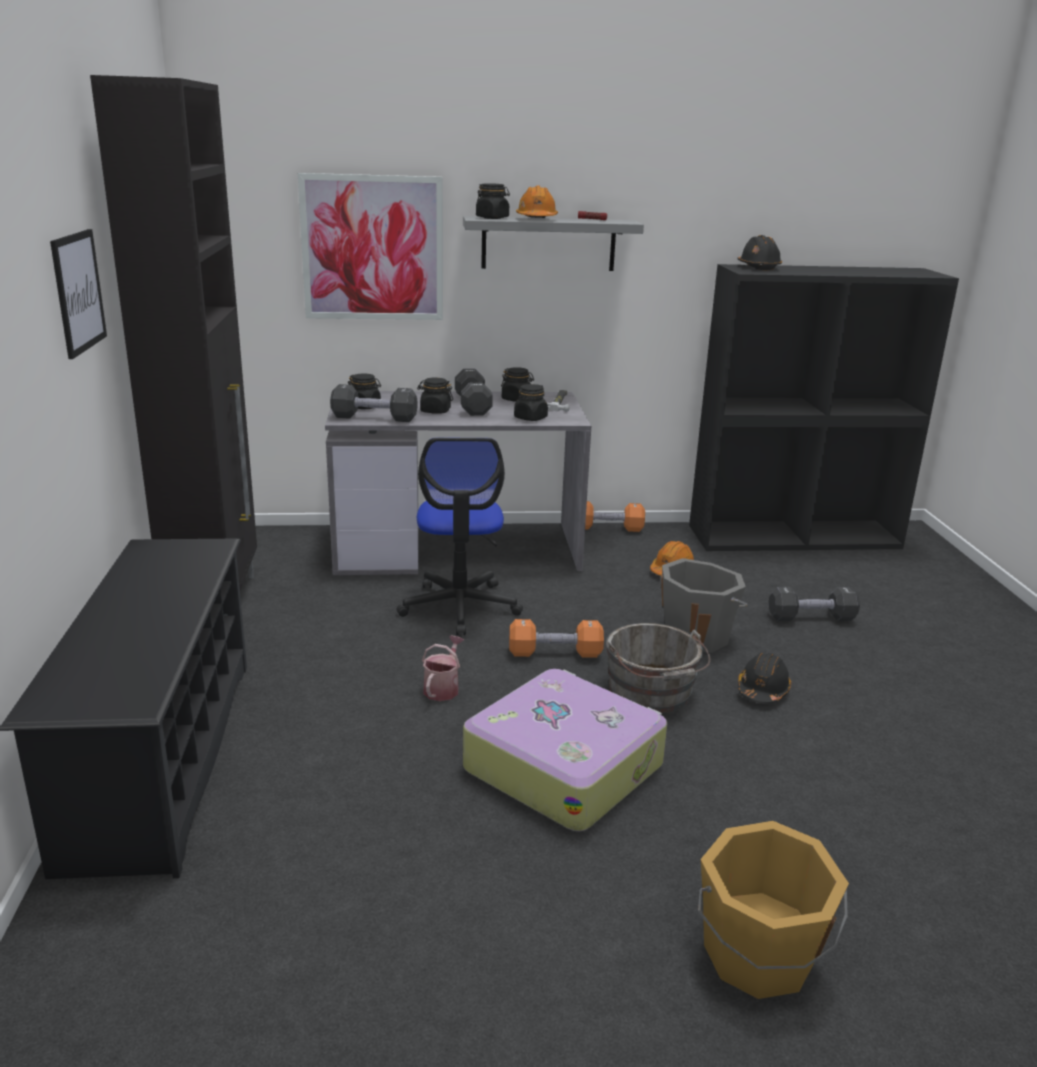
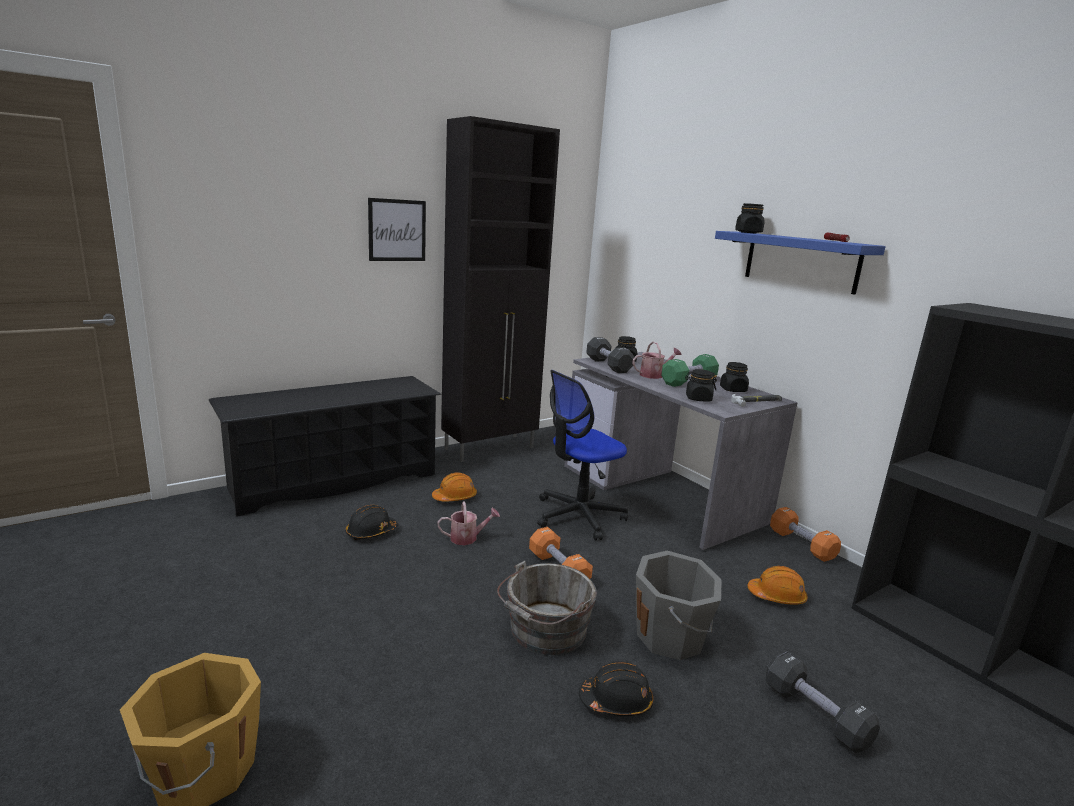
camera: 60 degrees right, 5 degrees down
picture [298,173,443,320] -> none
black jar [417,377,453,414] -> watering can [633,342,682,379]
black dumbbell [455,369,493,416] -> green dumbbell [661,354,719,387]
grey shelf [463,216,644,271] -> blue shelf [715,231,886,295]
suitcase [463,669,667,832] -> none
orange hard hat [516,185,558,218] -> orange hard hat moved to [432,472,477,502]
black hard hat [737,235,782,270] -> black hard hat moved to [346,505,398,540]

